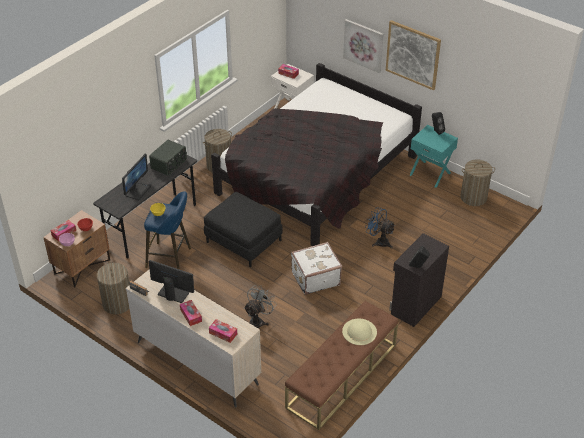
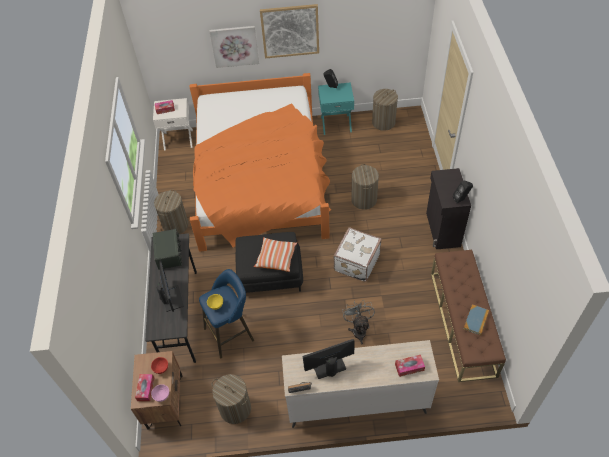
camera: 40 degrees left, 10 degrees up
tissue box [180,300,202,326] -> none
black bed [211,63,422,246] -> orange bed [190,73,331,252]
beige hat [342,319,377,345] -> none
blue fan [366,207,395,249] -> laundry basket [351,164,379,210]
none -> pillow [254,237,297,272]
none -> book [464,304,489,335]

